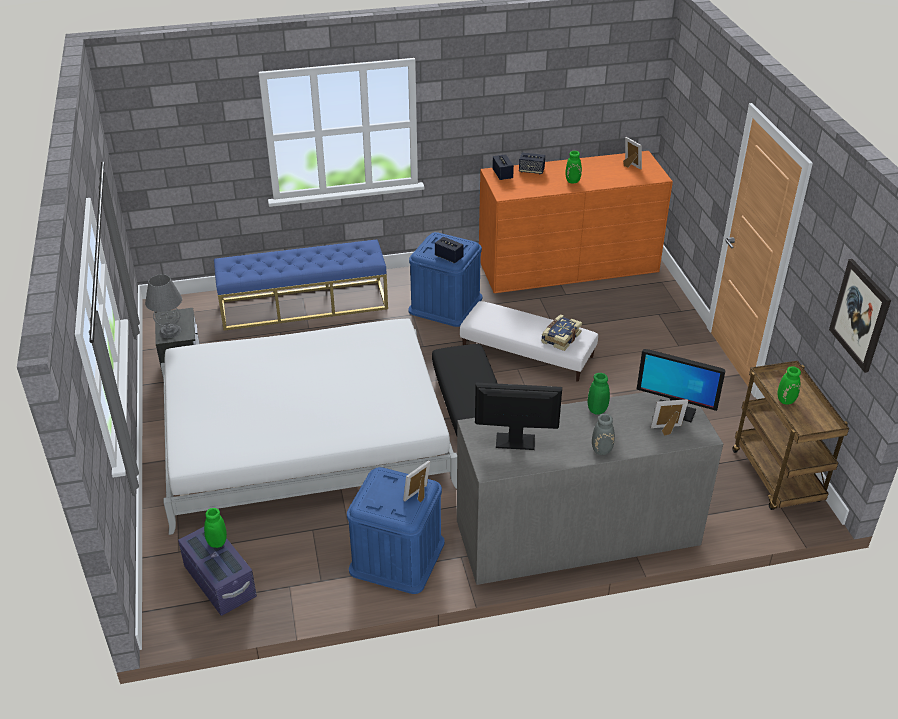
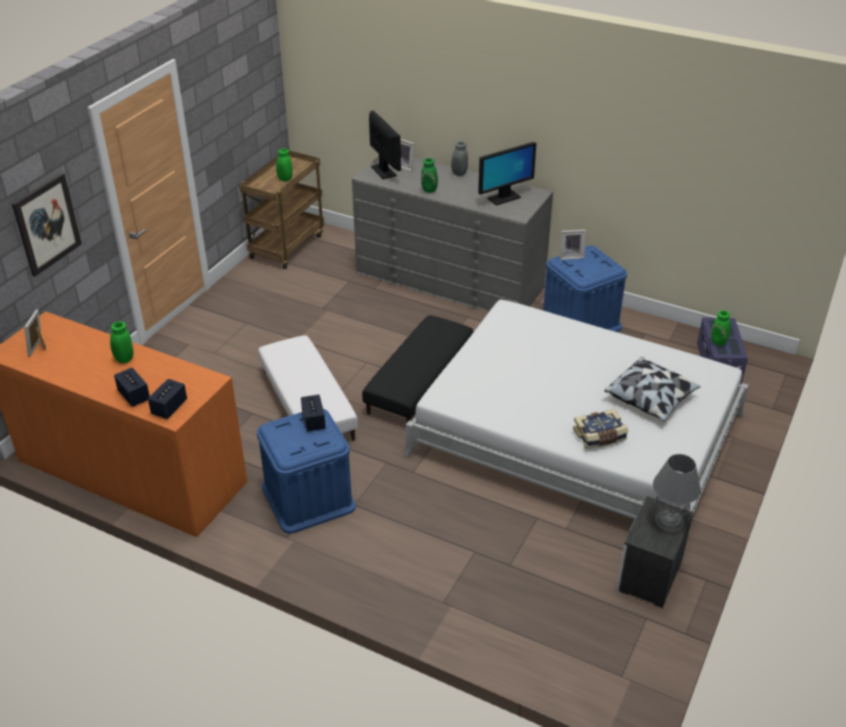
camera: 140 degrees left, 0 degrees up
blue bench [214,239,388,331] -> none
monitor [475,383,562,450] -> monitor turned 75 degrees counterclockwise [478,142,536,206]
book [541,314,582,351] -> book moved to [573,409,628,449]
picture [829,259,891,373] -> picture moved to [12,173,82,277]
none -> pillow [604,357,701,421]

